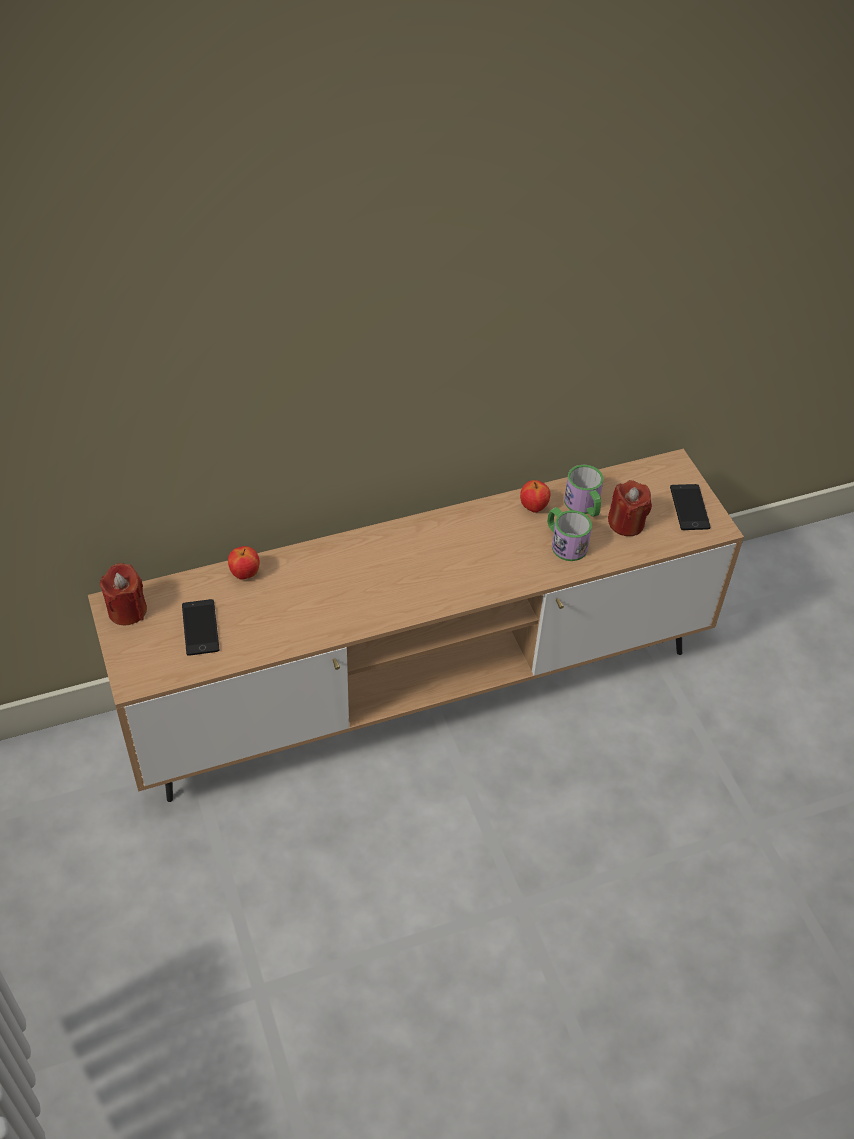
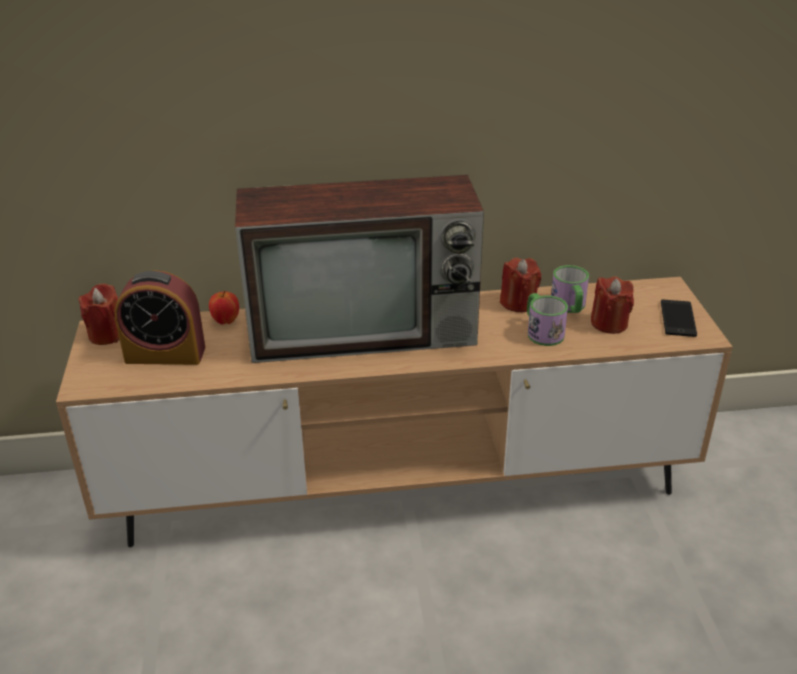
camera: 15 degrees right, 15 degrees down
phone [182,599,219,656] -> alarm clock [114,270,205,365]
apple [520,480,550,513] -> red candle [500,258,541,312]
none -> television [235,175,484,363]

